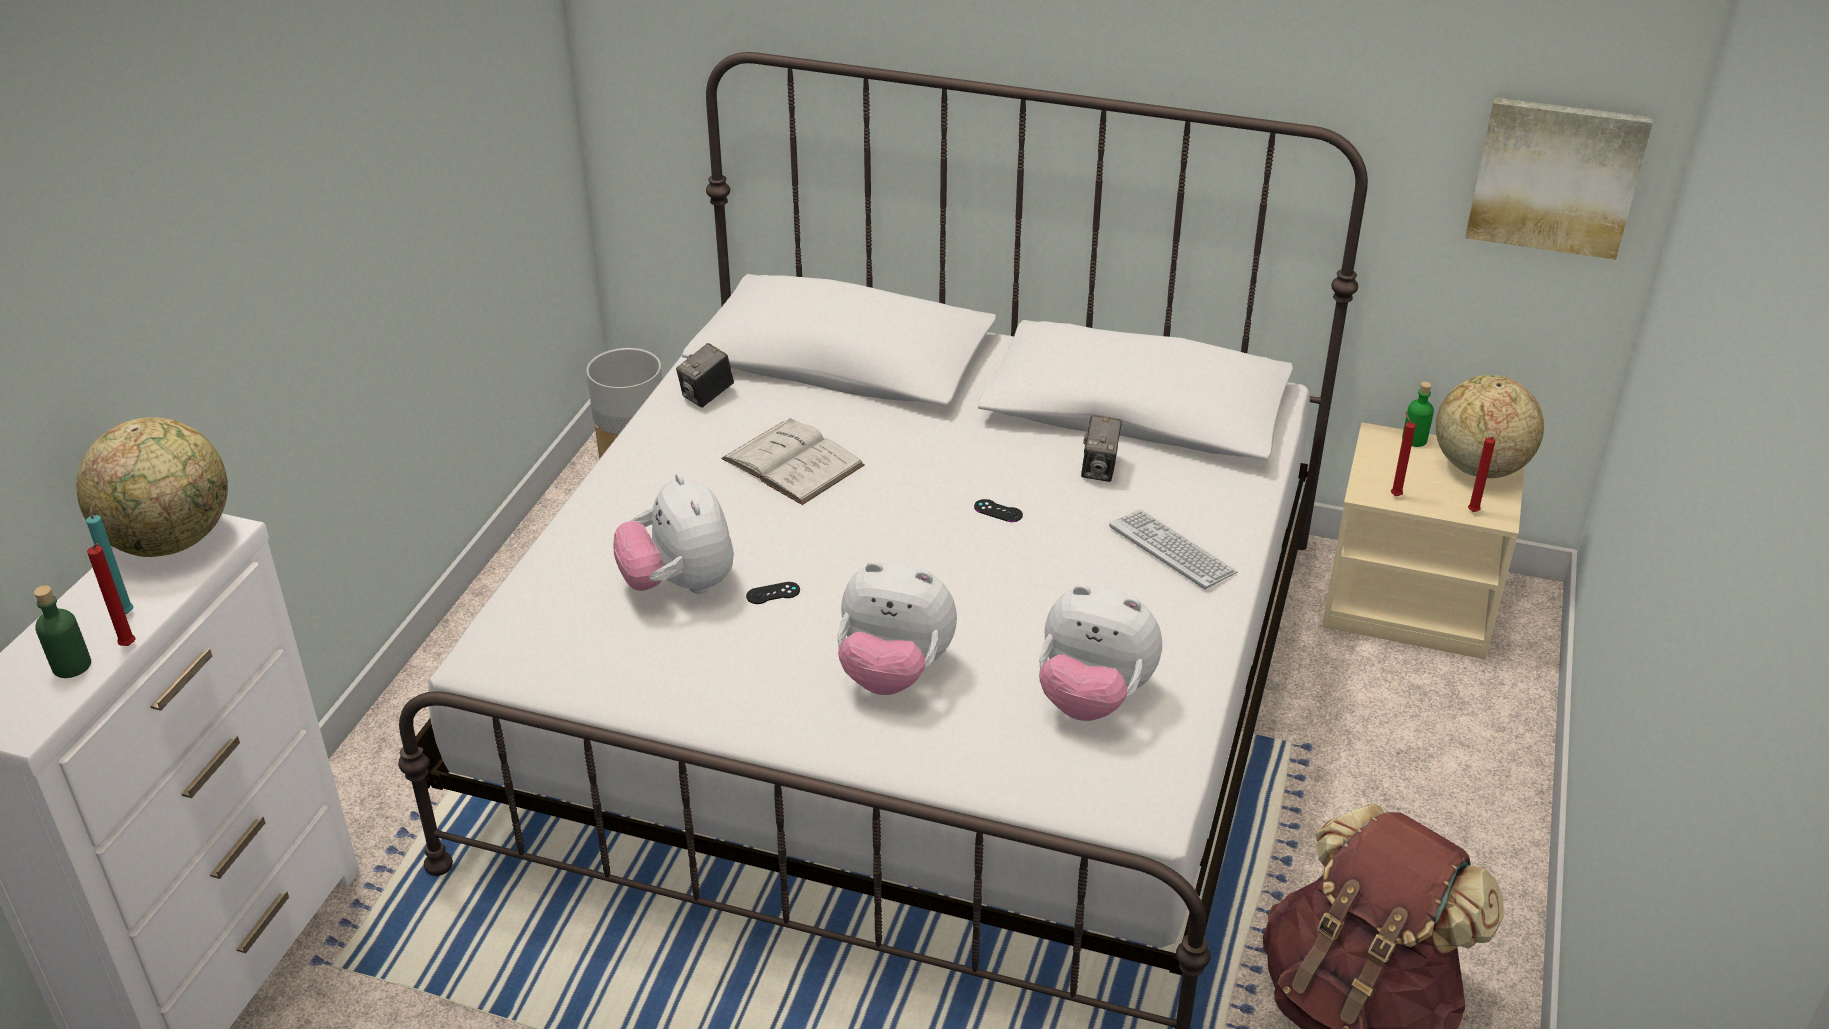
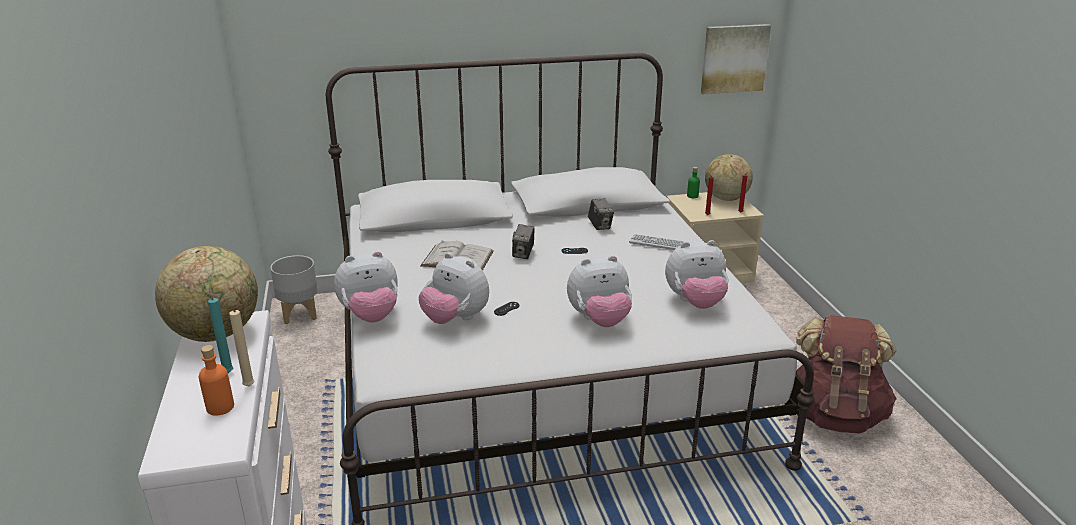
camera: 30 degrees left, 10 degrees down
green bottle [34,585,91,678] -> orange bottle [199,345,234,416]
red candle [87,543,136,646] -> beige candle [229,304,255,386]
camera [676,343,734,408] -> camera moved to [512,224,534,259]
none -> plush toy [334,251,398,323]

